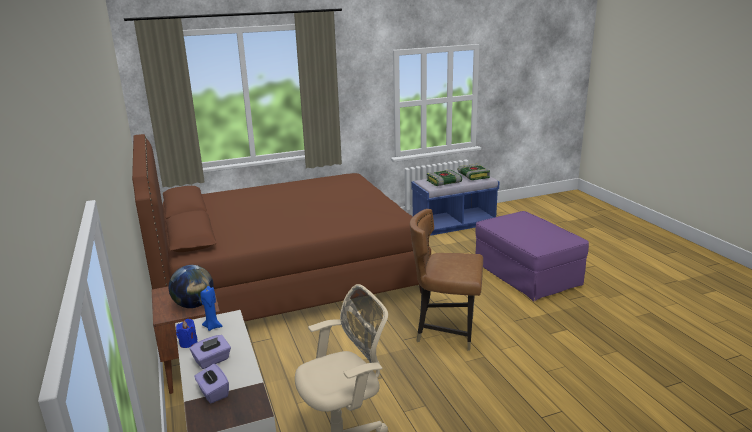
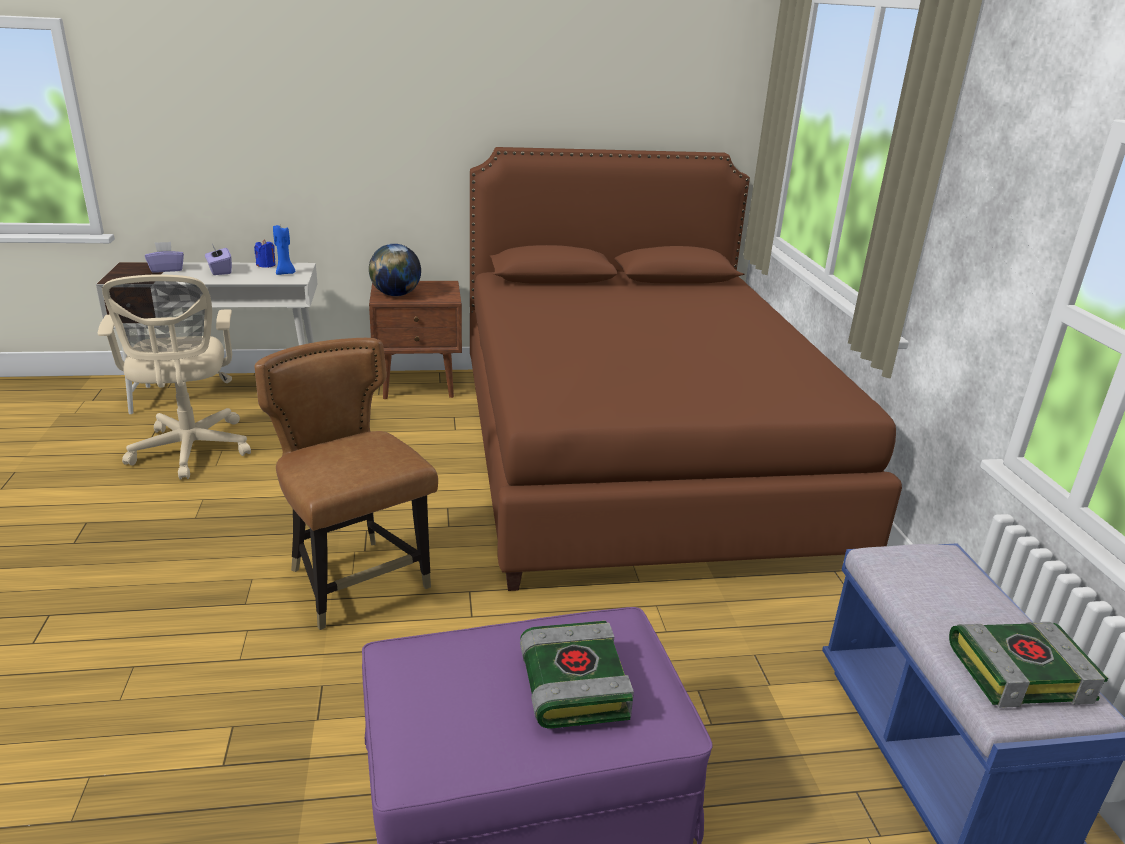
camera: 100 degrees right, 5 degrees up
brown chair [410,209,483,351] -> brown chair turned 60 degrees counterclockwise [254,338,438,630]
book [427,169,462,186] -> book moved to [520,621,634,728]

